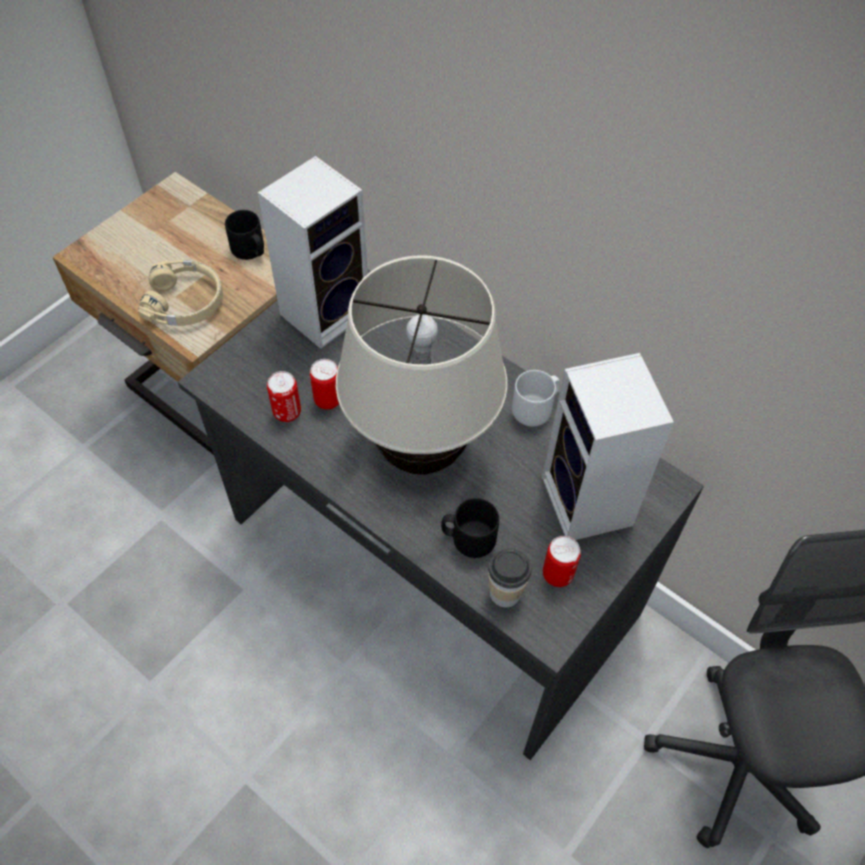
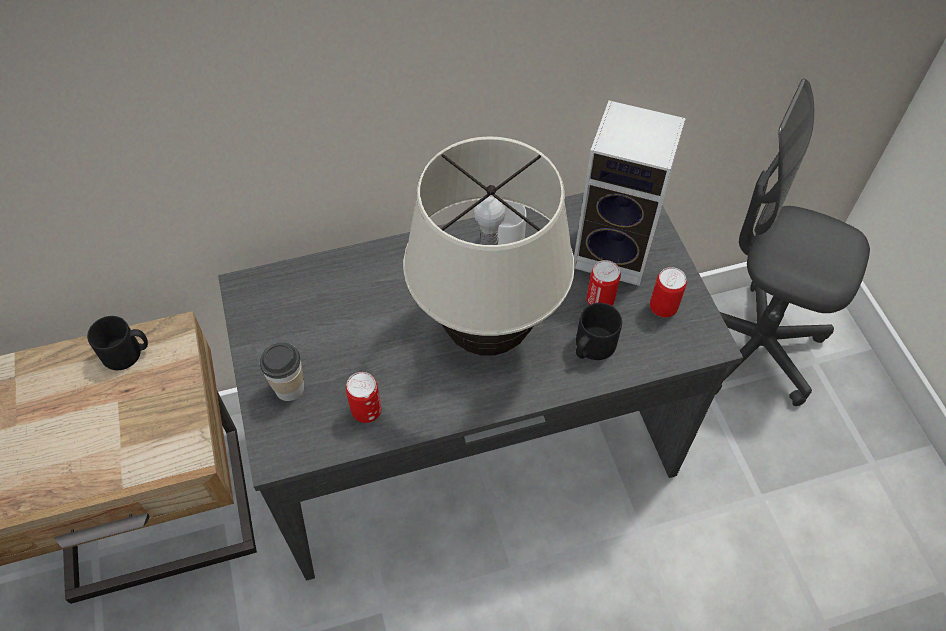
camera: 55 degrees left, 0 degrees up
beige headphones [138,260,223,326] -> none
speaker [258,156,368,349] -> none
can [310,359,339,409] -> can moved to [587,260,621,306]
cup [488,549,531,607] -> cup moved to [260,342,304,401]

